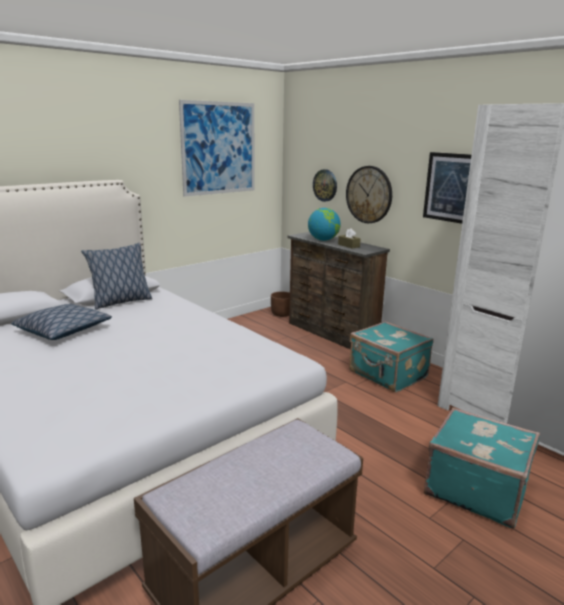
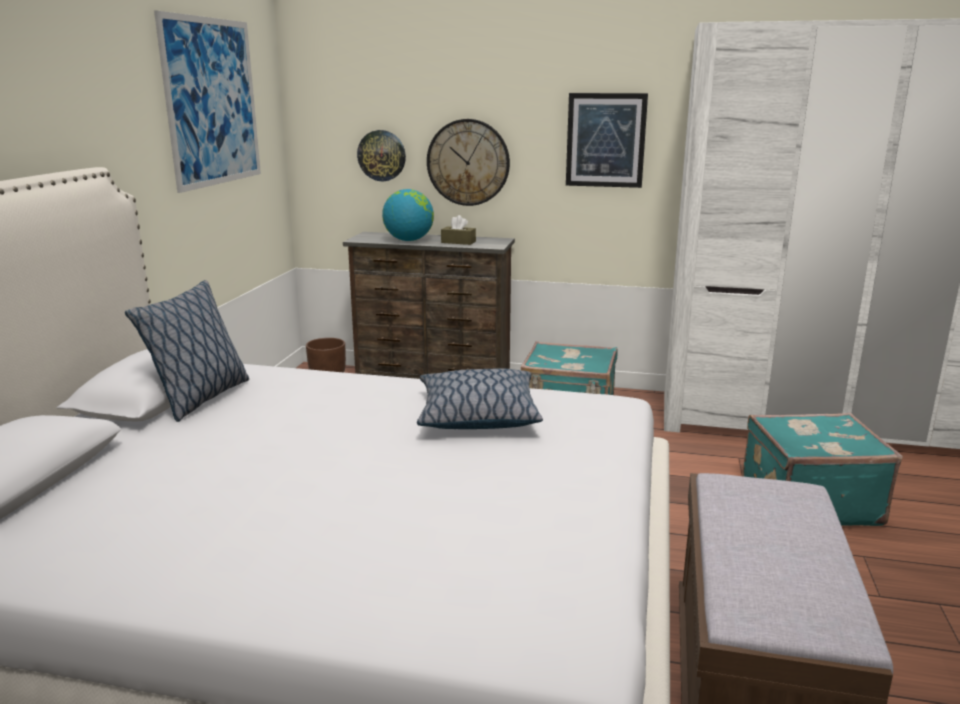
camera: 35 degrees left, 0 degrees up
pillow [11,304,112,340] -> pillow moved to [417,368,543,429]

